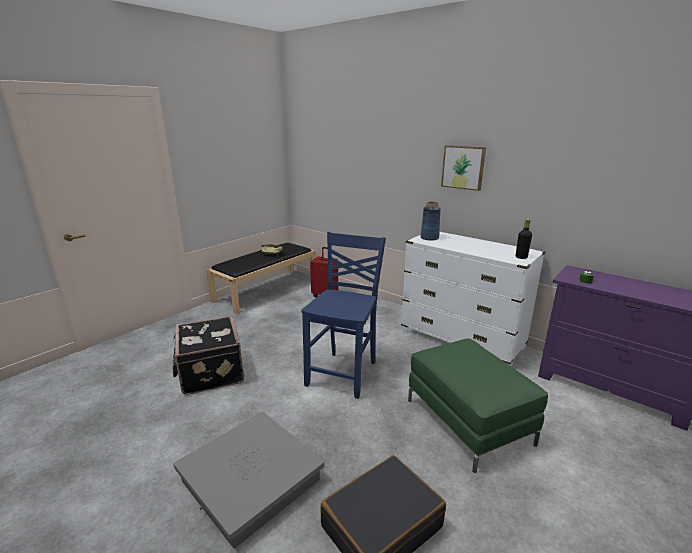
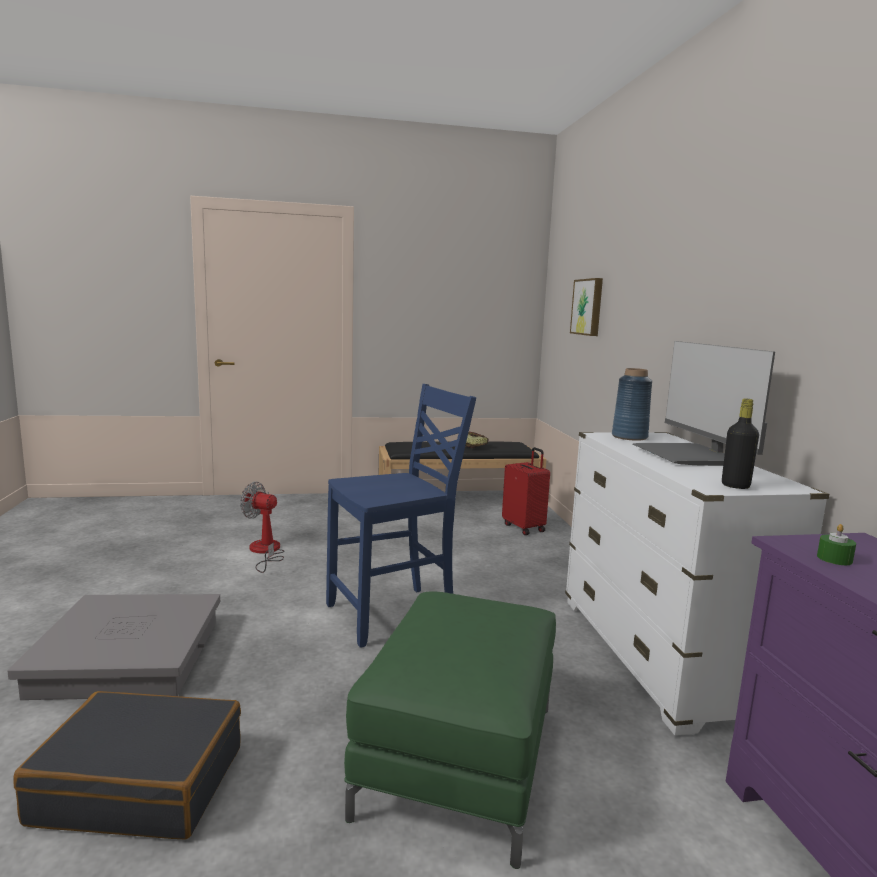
camera: 40 degrees right, 10 degrees down
black suitcase [172,316,244,395] -> fan [240,481,284,573]
picture [441,145,486,191] -> picture moved to [570,278,603,336]
none -> monitor [633,341,775,466]

